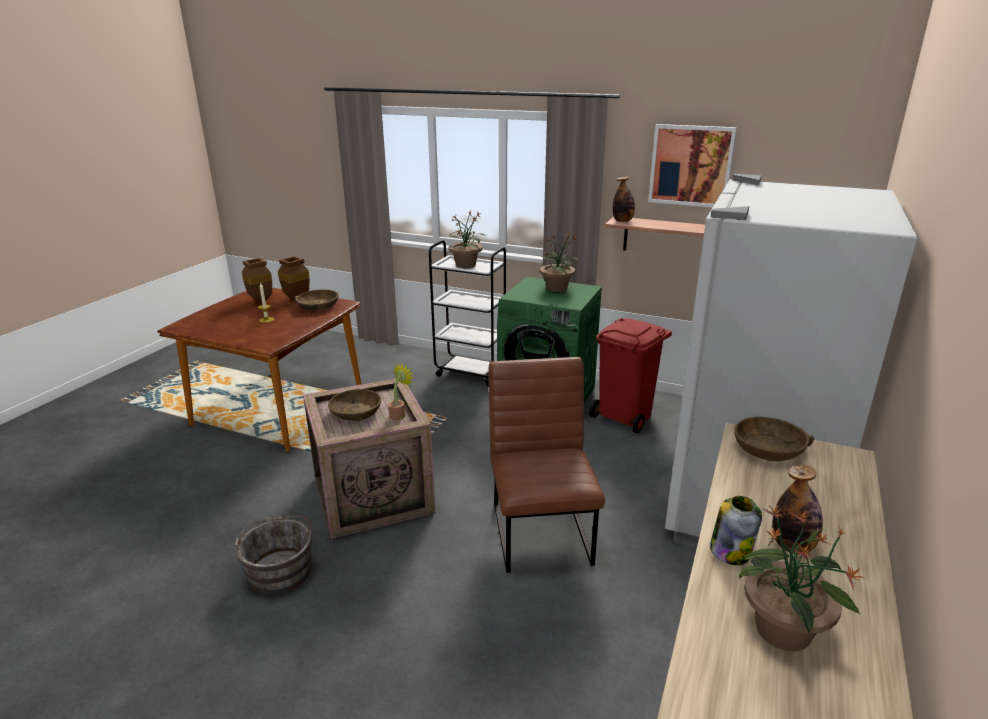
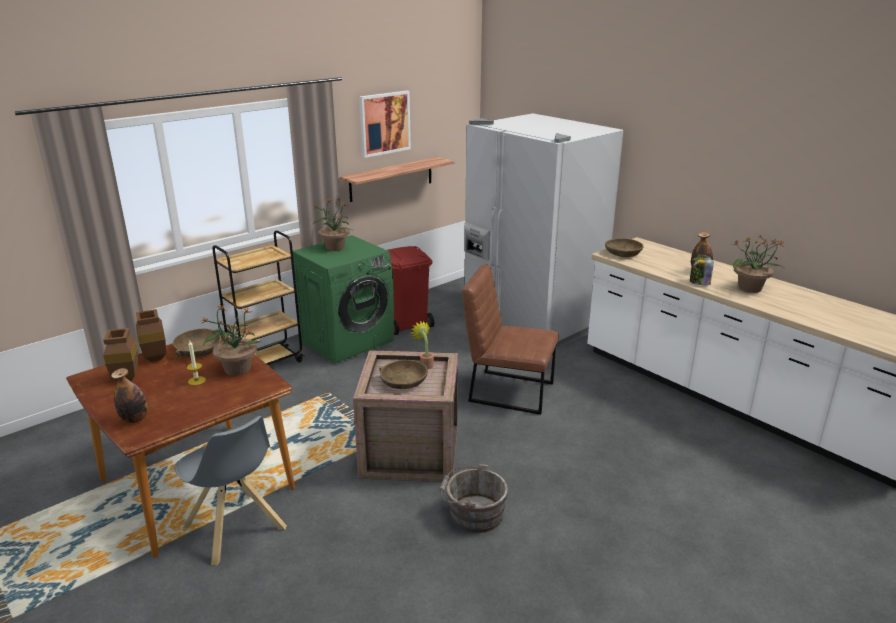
camera: 65 degrees left, 0 degrees up
white cart [429,240,506,387] -> brown cart [212,230,304,365]
potted plant [449,211,487,268] -> potted plant moved to [201,302,261,376]
bottle [613,177,635,222] -> bottle moved to [111,368,148,423]
none -> grey chair [174,416,287,566]

